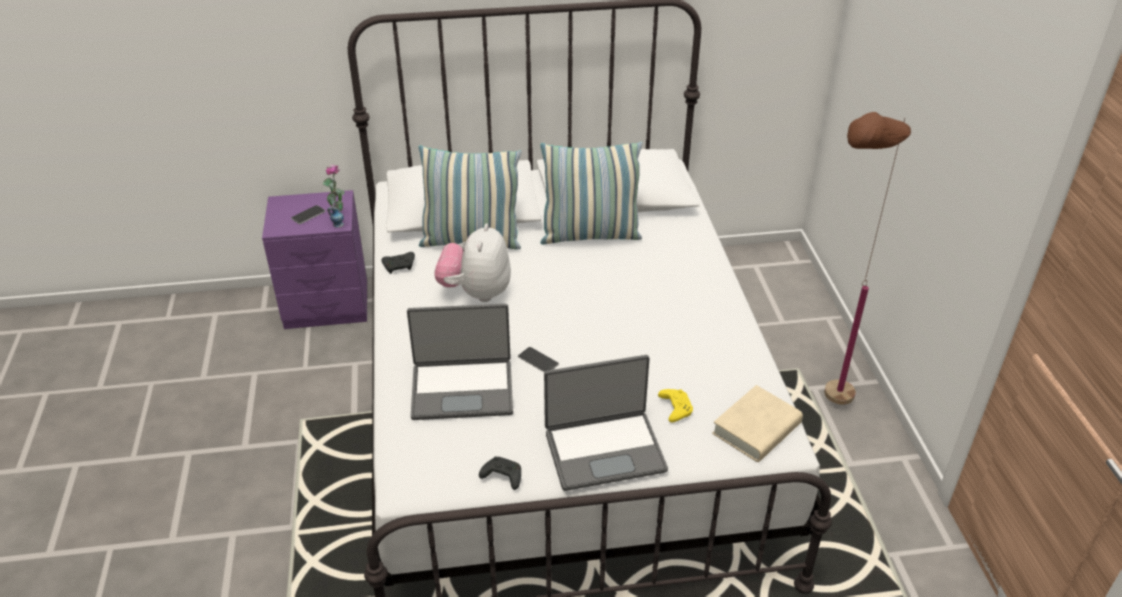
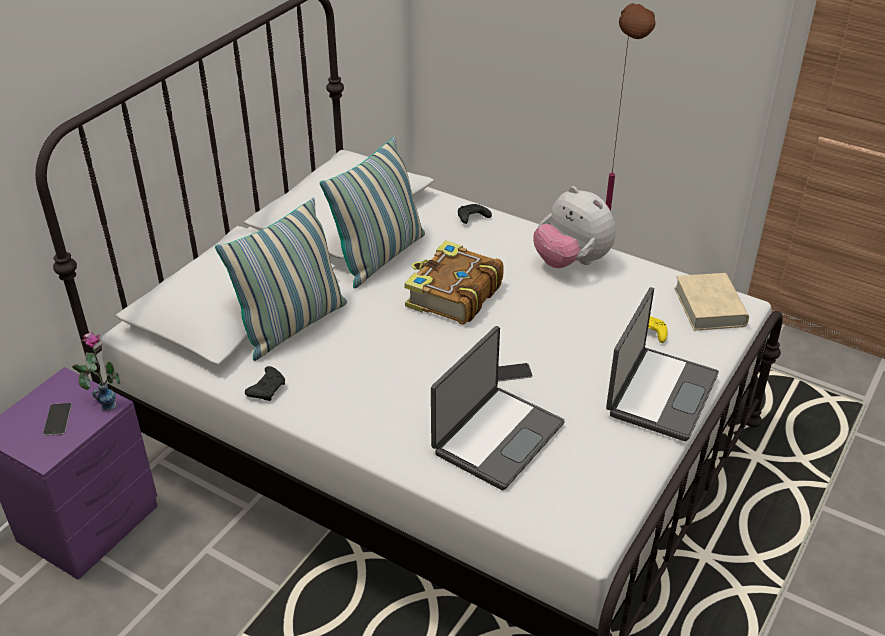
camera: 50 degrees left, 0 degrees up
plush toy [434,224,511,302] -> plush toy moved to [533,186,616,268]
black game controller [479,456,521,490] -> black game controller moved to [458,204,492,224]
none -> book [404,240,504,325]

